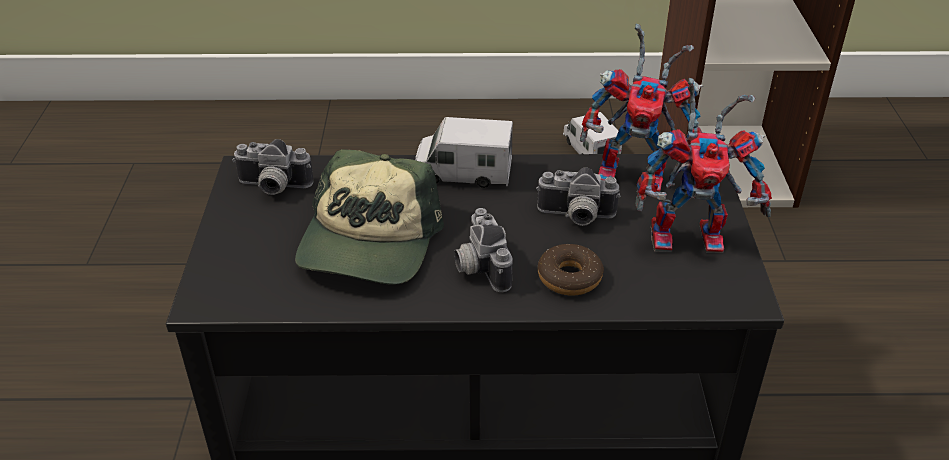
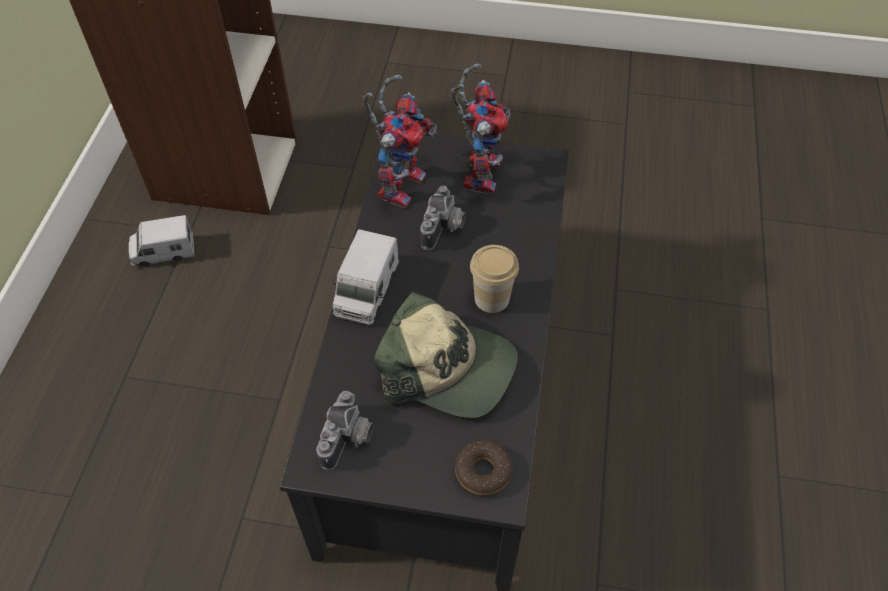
camera: 80 degrees left, 15 degrees up
camera [454,208,513,292] -> cup [470,245,519,313]
donut [538,244,604,295] -> donut moved to [455,440,512,496]

